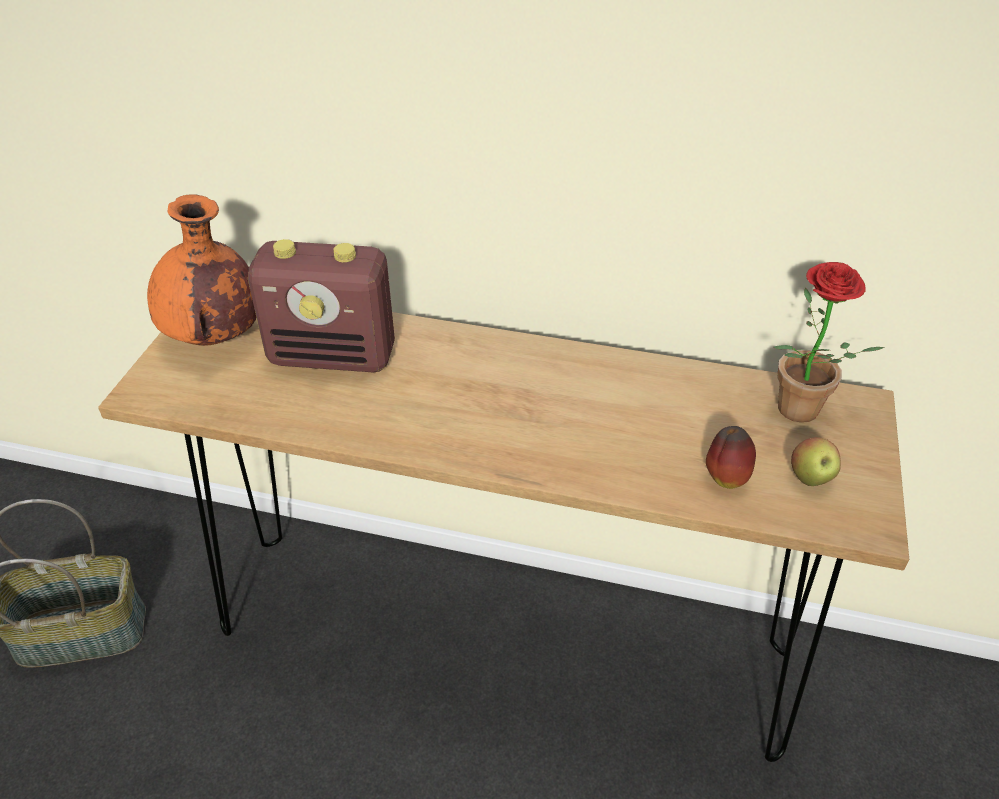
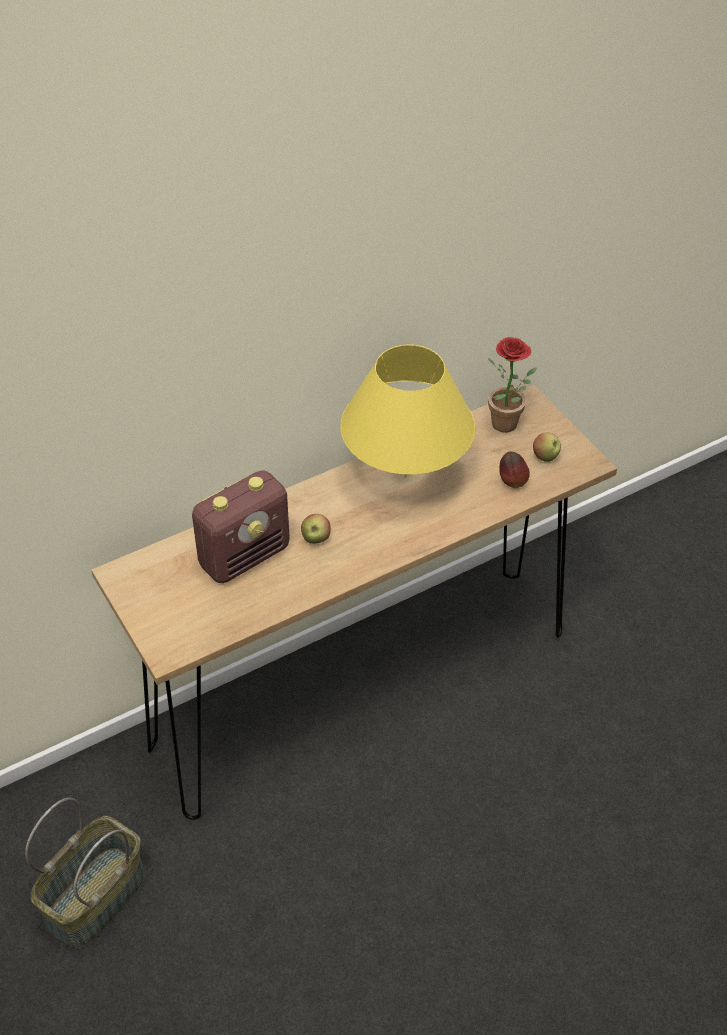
camera: 45 degrees left, 5 degrees up
orange vase [147,194,256,346] -> none
none -> apple [301,514,331,544]
none -> yellow table lamp [340,345,475,478]

